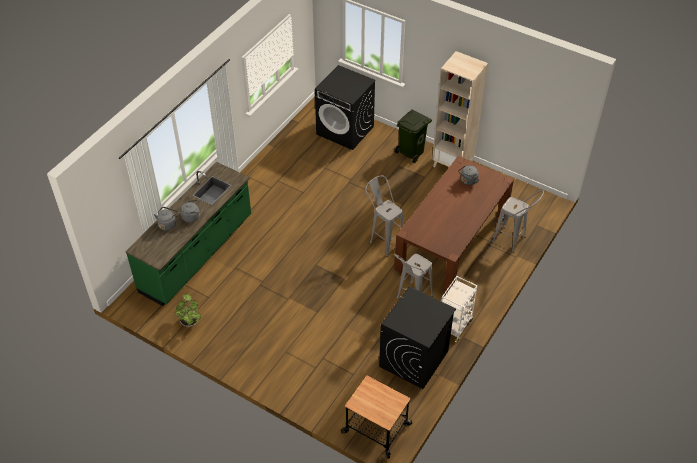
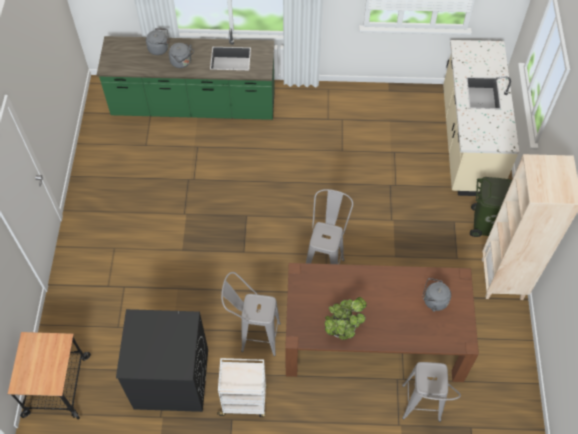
camera: 60 degrees right, 10 degrees up
potted plant [175,294,201,327] -> potted plant moved to [325,297,367,340]
black washing machine [315,65,376,150] -> beige counter [443,40,519,196]

